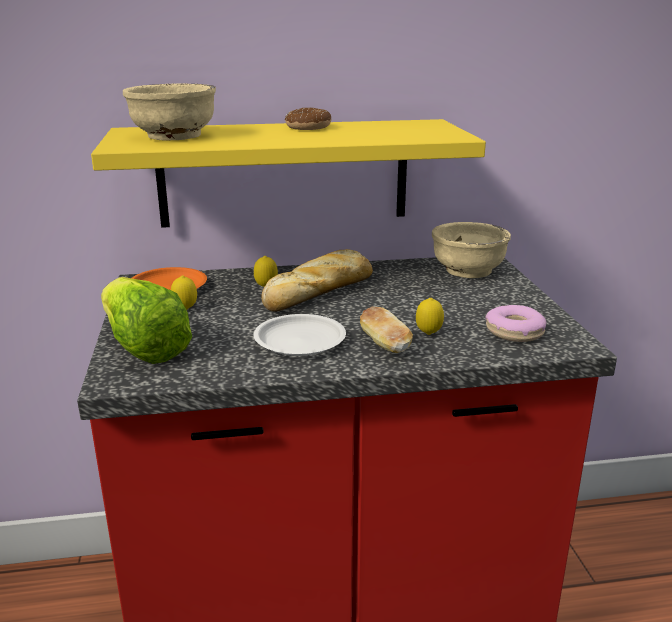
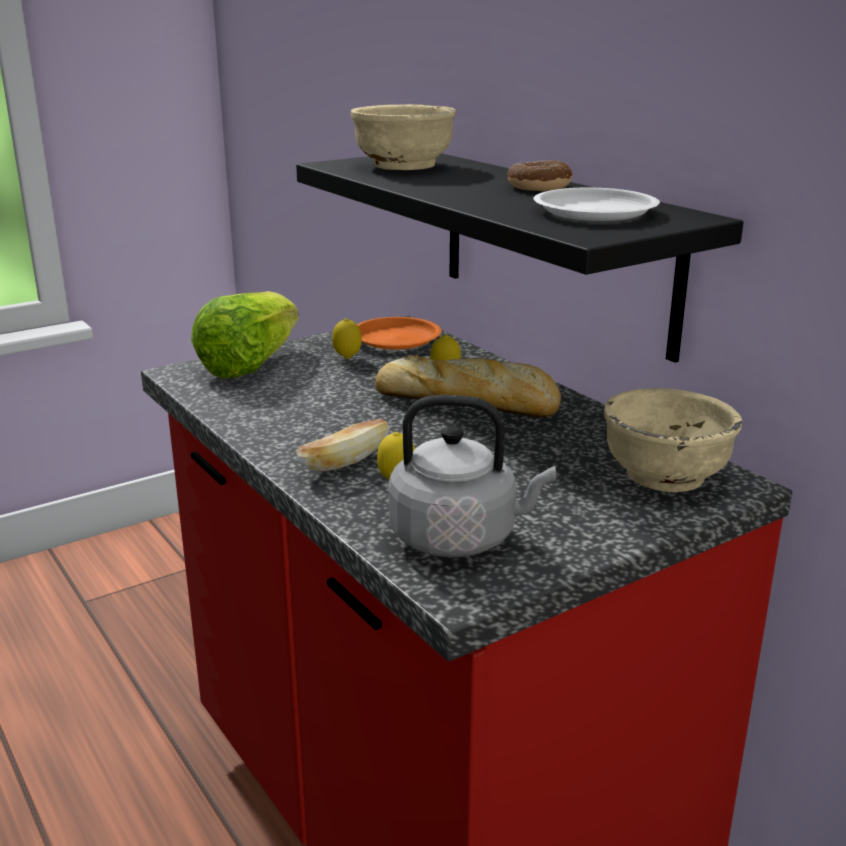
camera: 65 degrees right, 0 degrees up
yellow shelf [91,119,486,228] -> black shelf [296,154,744,363]
white plate [253,314,346,356] -> white plate moved to [533,188,660,221]
donut [485,305,547,342] -> grey kettle [388,395,556,557]

